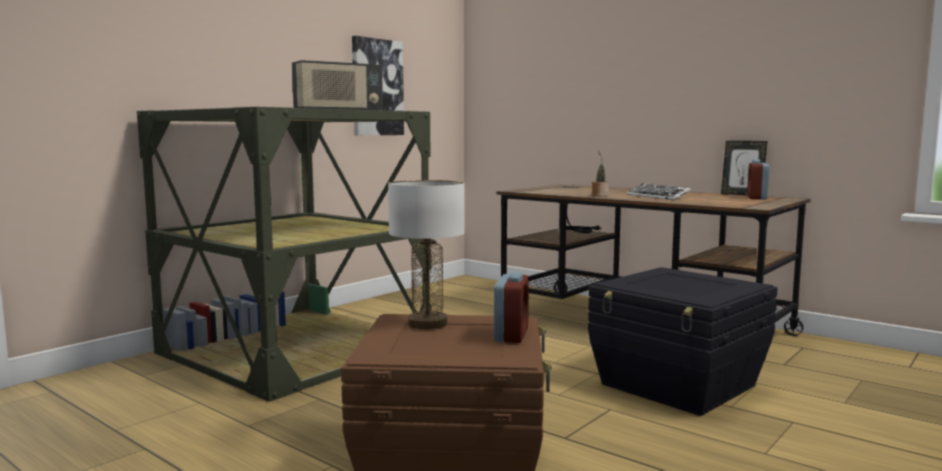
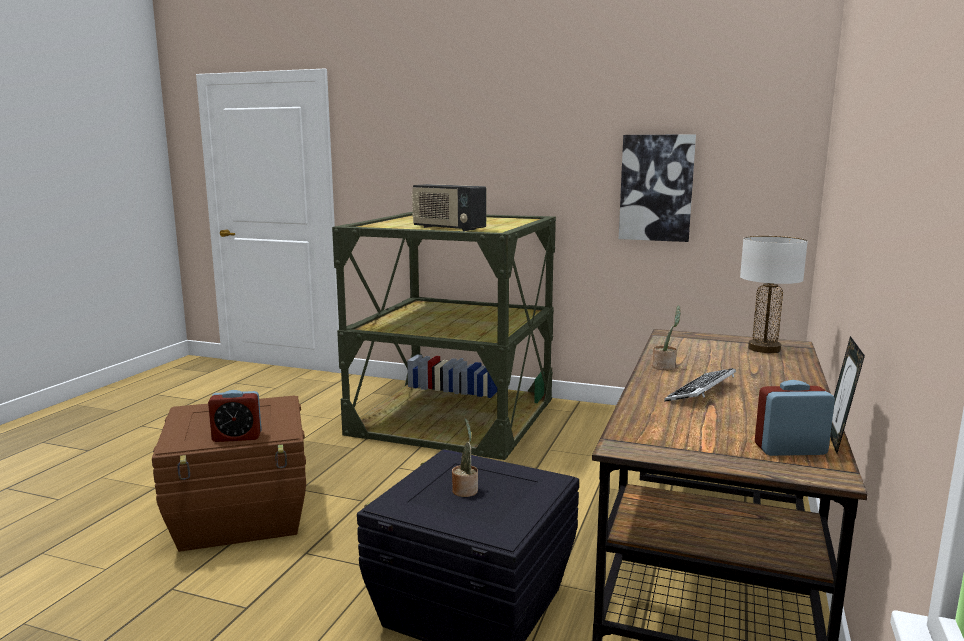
camera: 70 degrees right, 5 degrees up
table lamp [388,180,465,329] -> table lamp moved to [740,236,808,353]
none -> potted plant [452,418,478,497]

